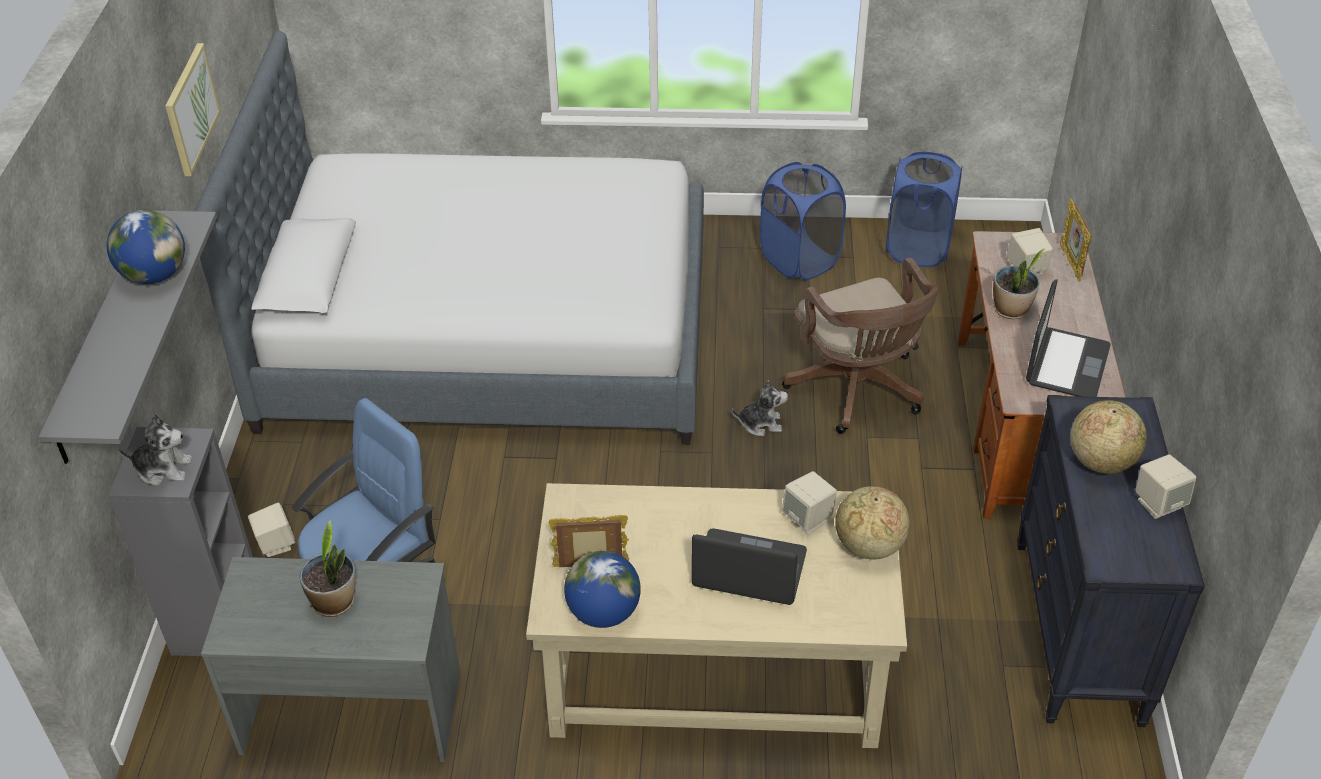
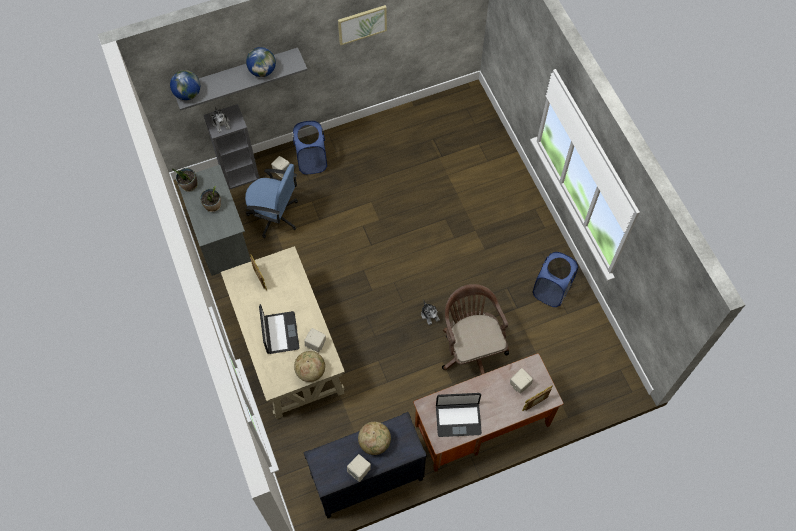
camera: 65 degrees right, 20 degrees up
bed [195,31,704,445] -> none
globe [564,551,641,628] -> globe moved to [170,70,200,100]
brown office chair [782,258,939,434] -> brown office chair turned 120 degrees clockwise [442,284,509,375]
blue laundry basket [886,151,962,267] -> blue laundry basket moved to [293,121,327,174]
potted plant [993,249,1045,319] -> potted plant moved to [172,168,198,192]

